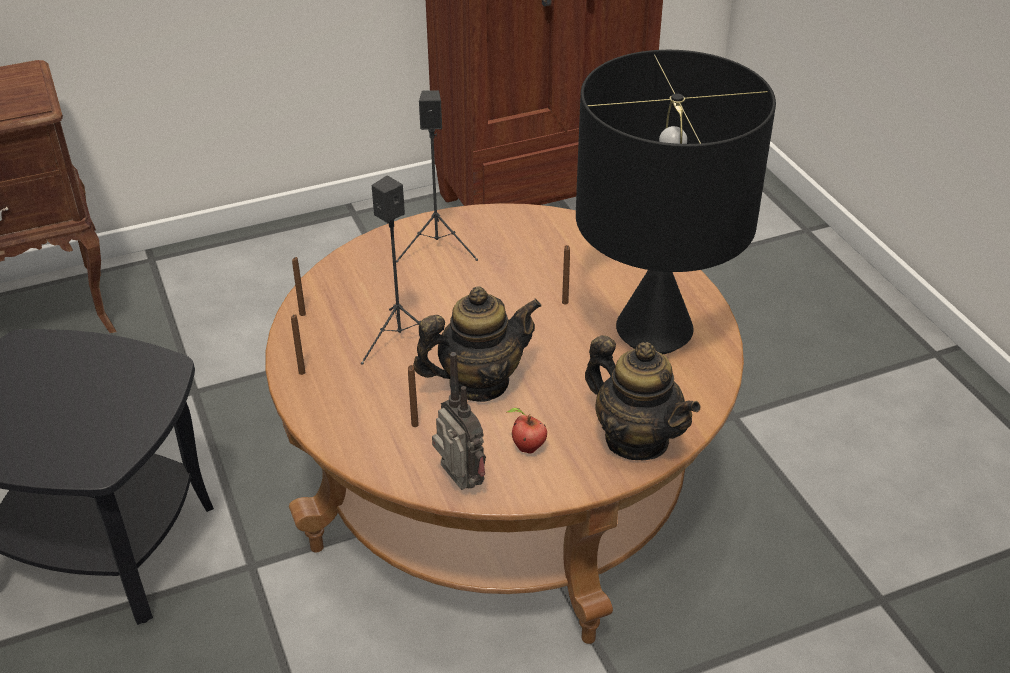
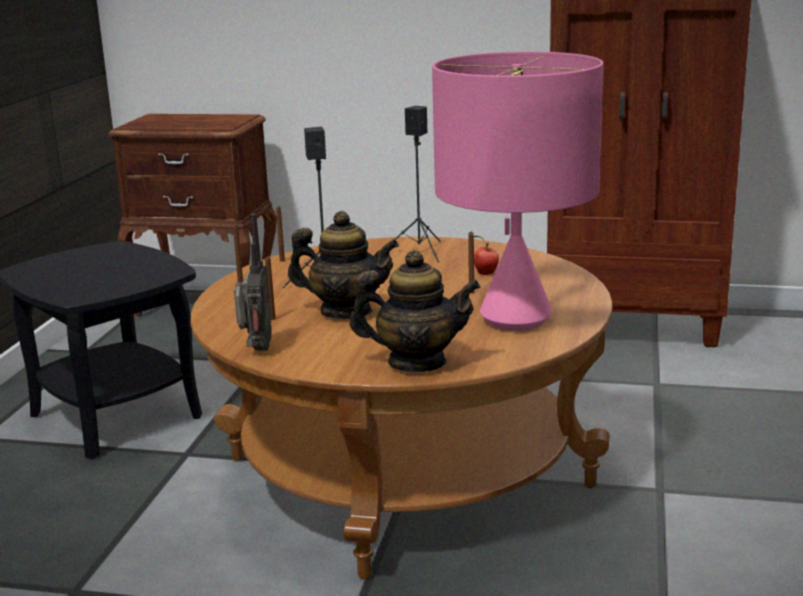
camera: 35 degrees right, 20 degrees down
apple [507,408,547,454] -> apple moved to [474,236,499,275]
black table lamp [576,50,776,354] -> pink table lamp [432,52,604,331]
teapot [585,335,700,460] -> teapot turned 75 degrees counterclockwise [349,250,481,372]

